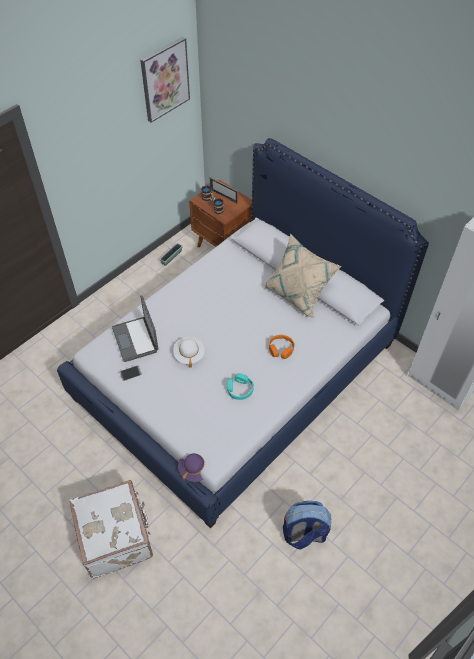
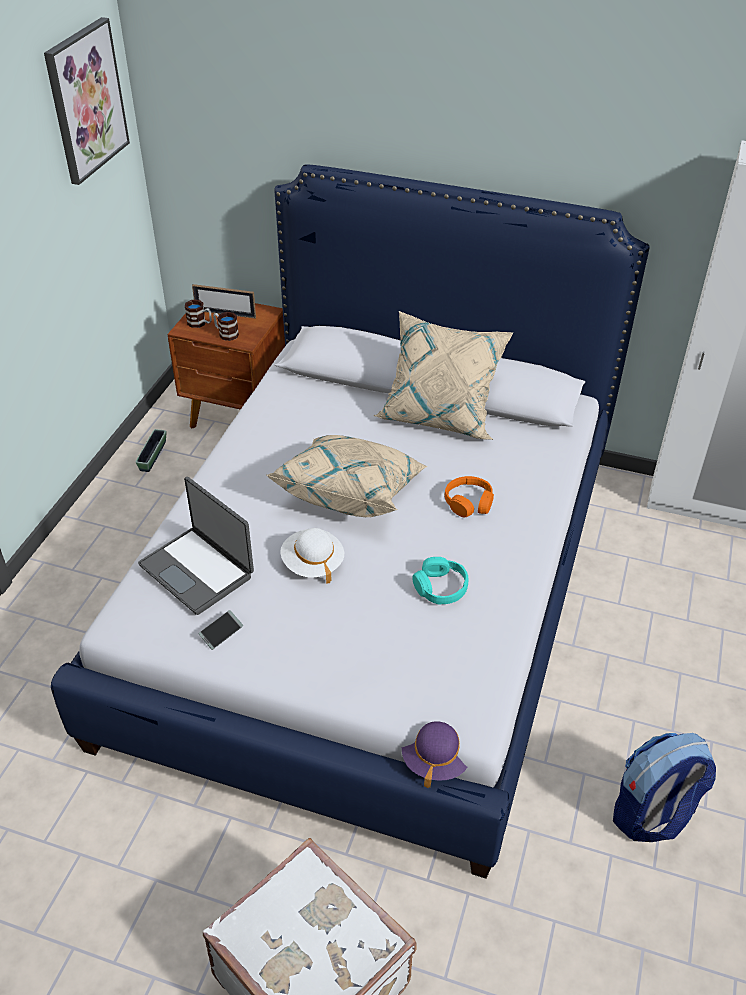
camera: 25 degrees left, 10 degrees down
none -> beige pillow [267,435,428,517]

